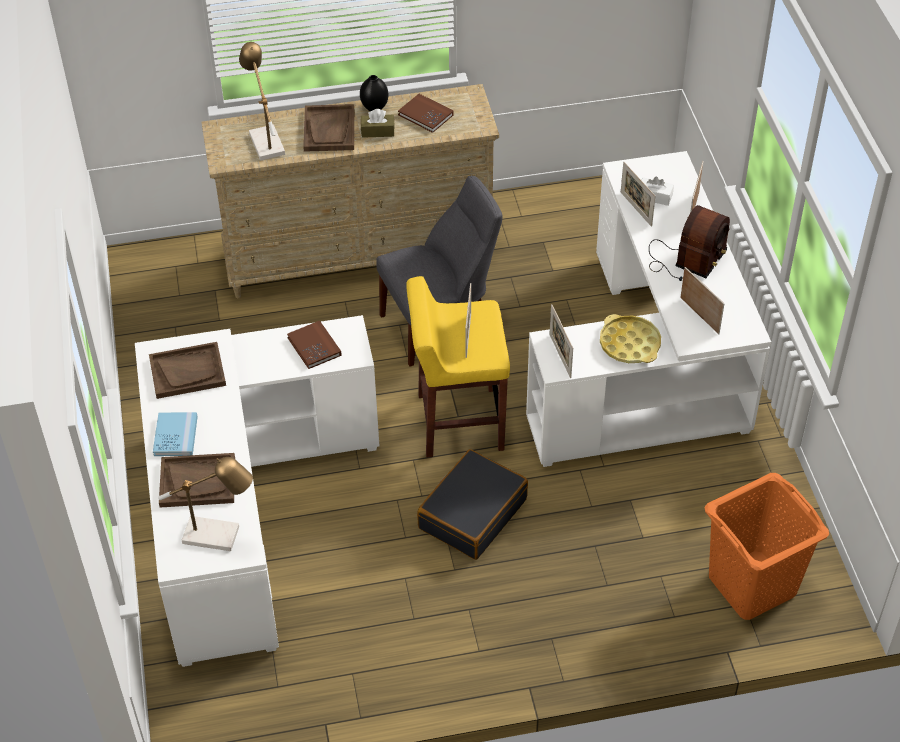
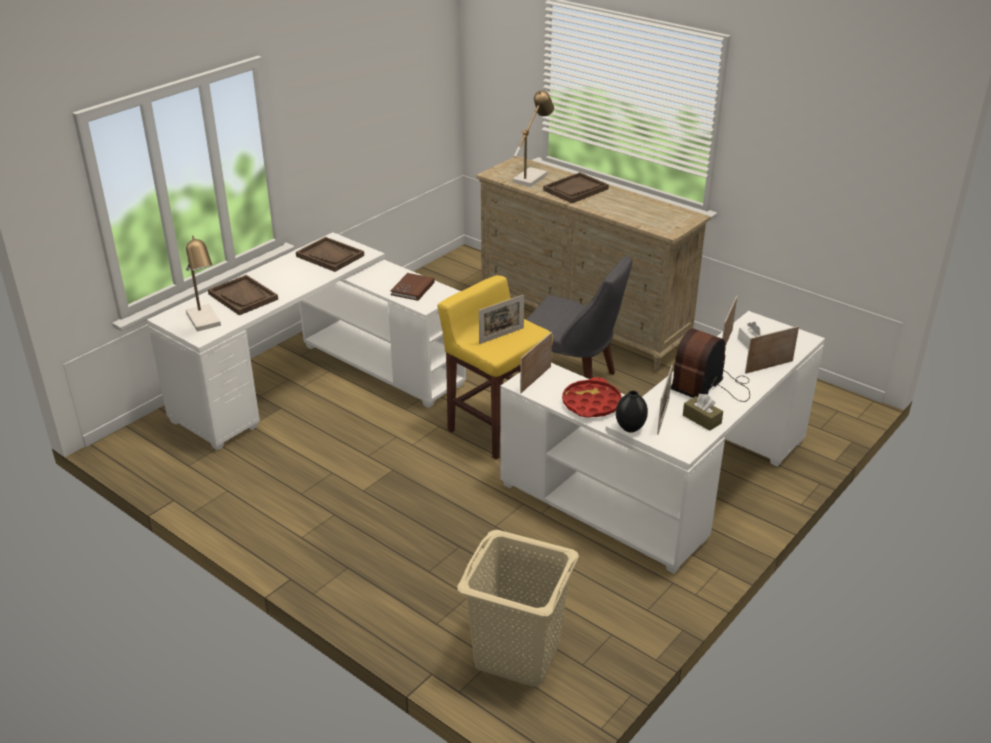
camera: 50 degrees right, 15 degrees down
blue book [153,412,198,456] -> none
black vase [360,75,388,111] -> black vase moved to [616,391,648,433]
brown tissue box [361,109,395,138] -> brown tissue box moved to [683,394,723,431]
brown book [398,94,454,133] -> none
black suitcase [417,449,528,560] -> none
yellow tray [600,314,661,363] -> red tray [562,377,622,418]
radio [649,205,730,281] -> radio turned 135 degrees clockwise [670,328,750,402]
orange laundry basket [704,473,829,620] -> beige laundry basket [457,530,579,687]

